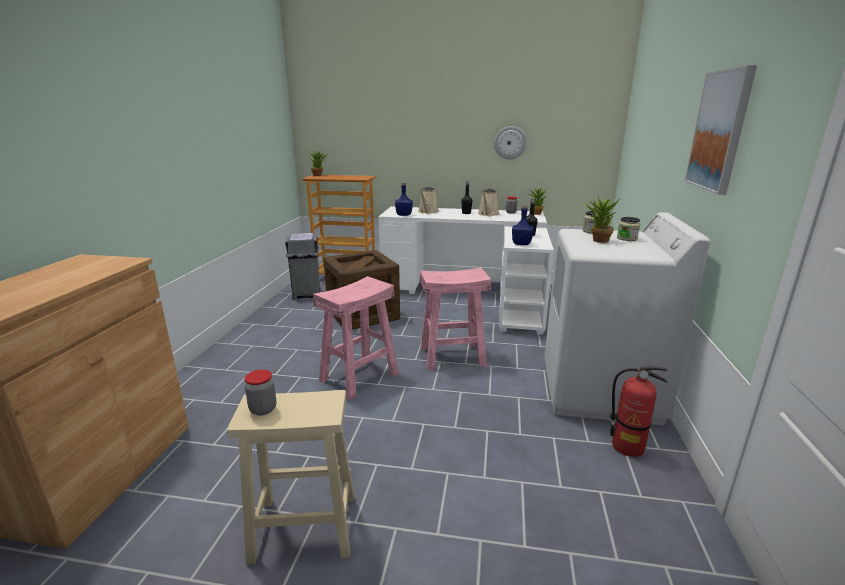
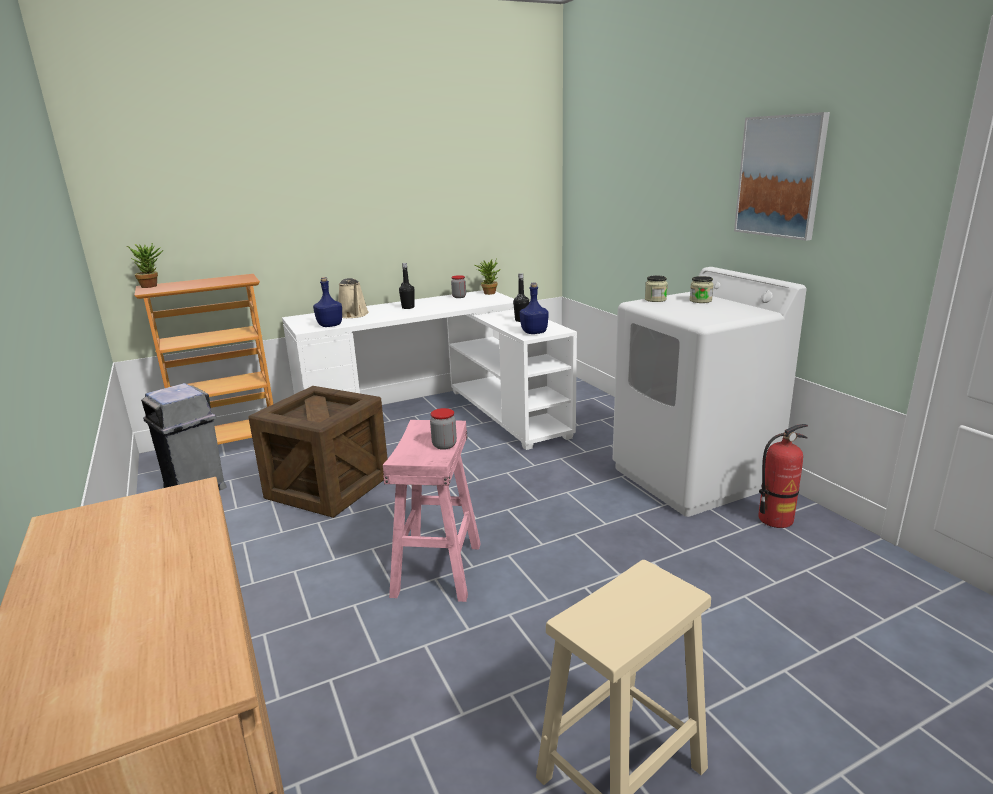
camera: 35 degrees left, 0 degrees up
jar [245,370,276,416] -> jar moved to [430,408,457,450]
pink stool [420,267,491,371] -> none
beige watering can [478,189,500,216] -> none
wall clock [494,126,527,159] -> none
potted plant [583,195,619,243] -> none

